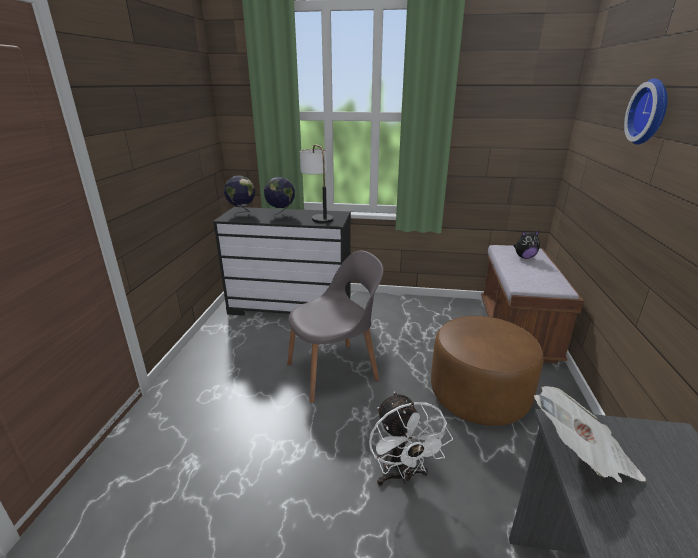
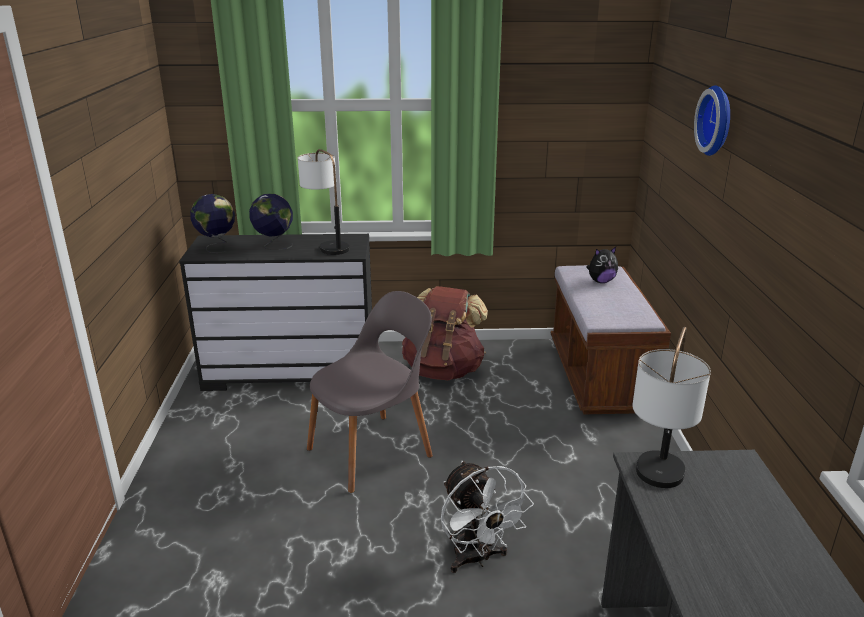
camera: 10 degrees left, 0 degrees up
brown ottoman [431,316,544,426] -> none
newspaper [534,386,646,483] -> table lamp [632,327,711,488]
none -> brown backpack [402,286,488,380]

